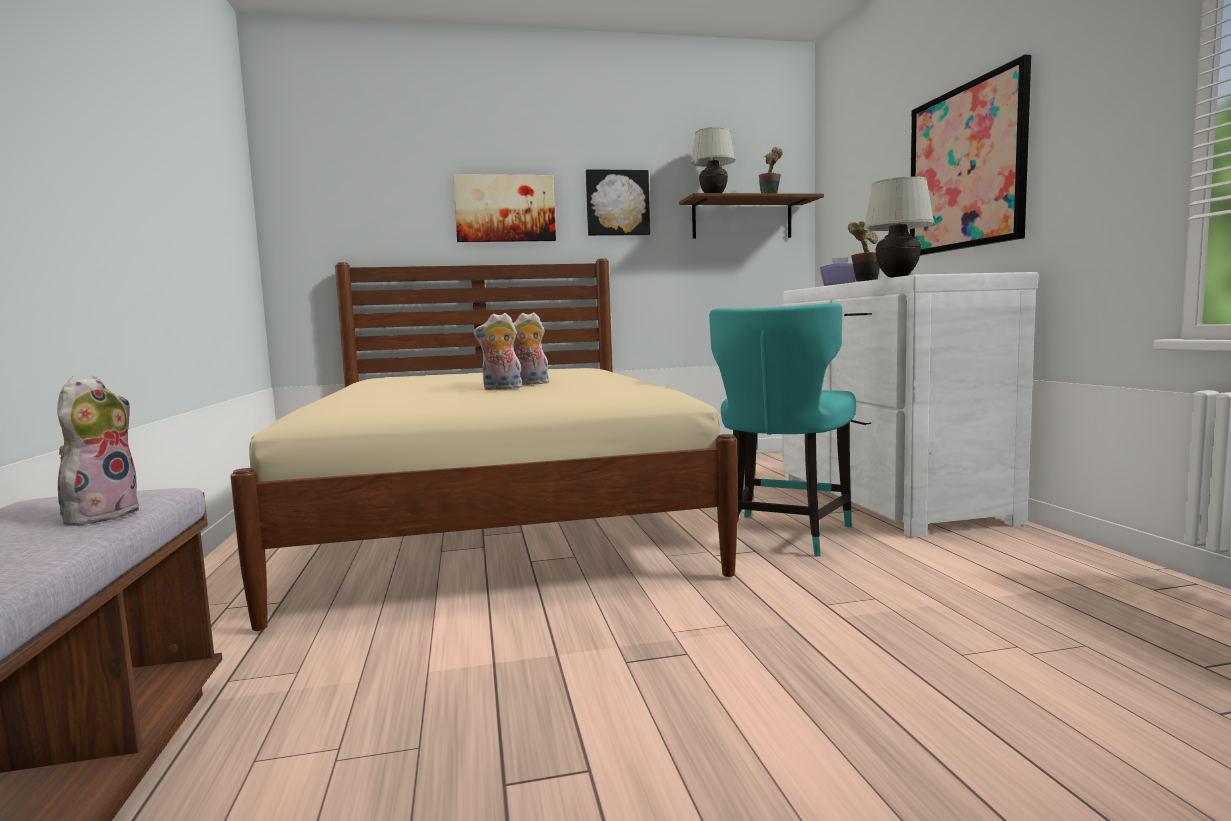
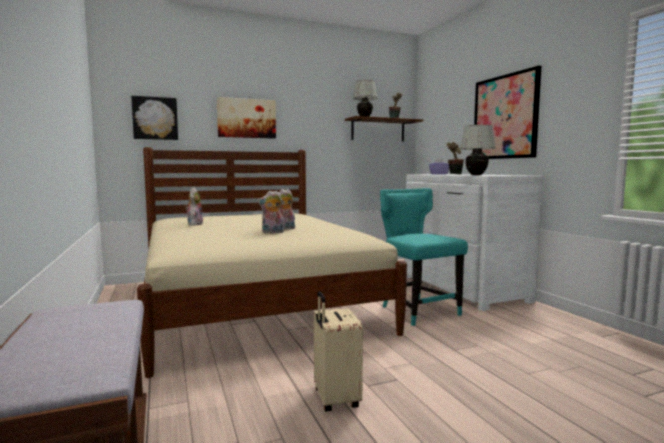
camera: 10 degrees left, 0 degrees up
plush toy [57,376,141,526] -> plush toy moved to [185,188,203,226]
picture [586,169,650,236] -> picture moved to [131,96,178,140]
turquoise chair [709,303,856,556] -> turquoise chair turned 135 degrees clockwise [380,188,468,326]
none -> beige suitcase [314,291,363,411]

